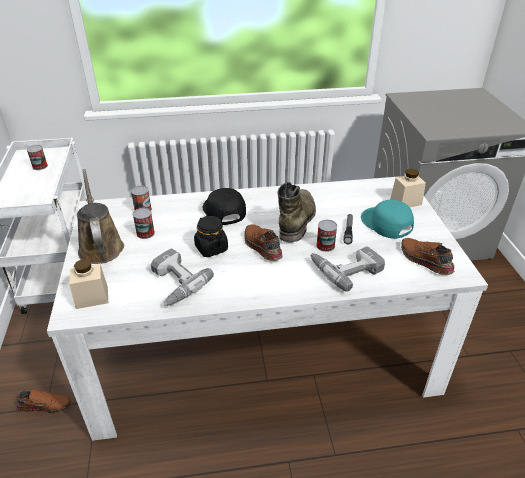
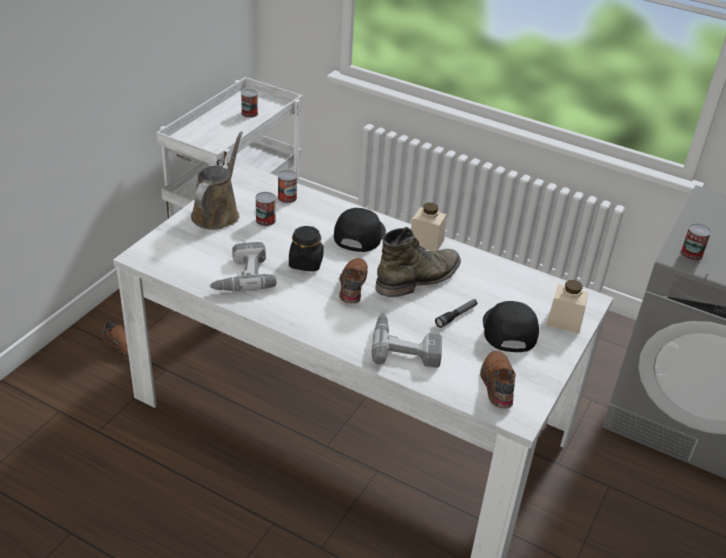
camera: 35 degrees right, 0 degrees up
beige jar [69,259,108,309] -> beige jar moved to [411,203,446,251]
can [316,220,337,252] -> can moved to [681,223,711,261]
turquoise cap [361,199,414,239] -> black cap [483,301,539,352]

